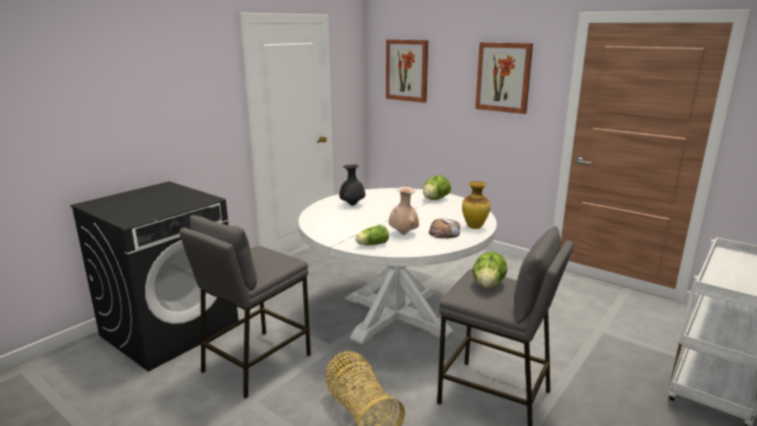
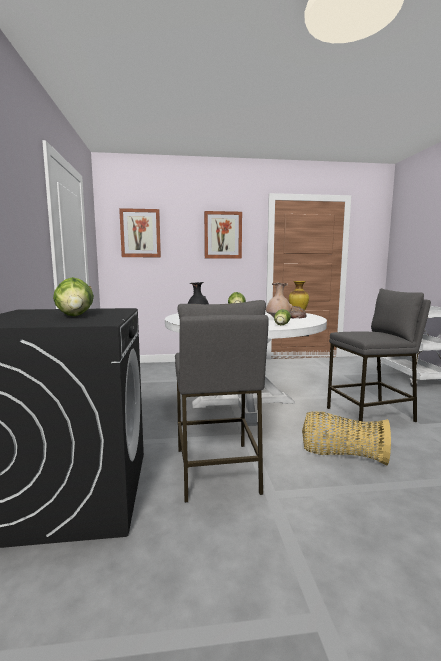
camera: 45 degrees left, 10 degrees down
lettuce [472,252,507,288] -> lettuce moved to [53,277,94,316]

